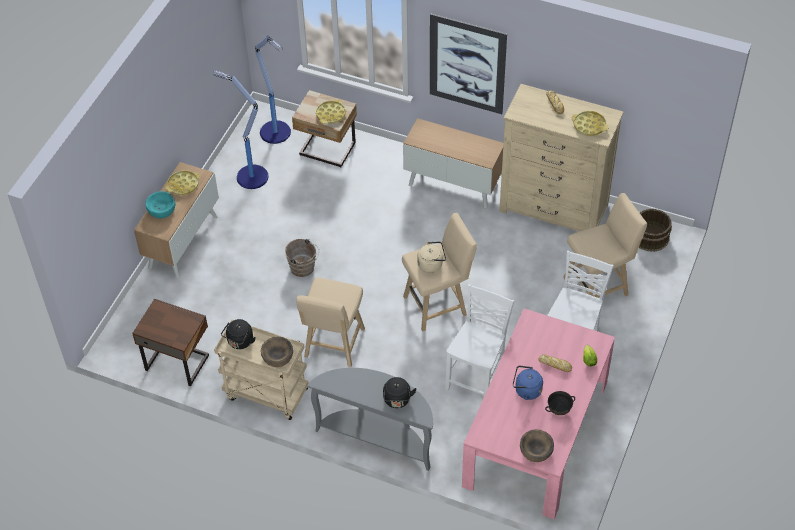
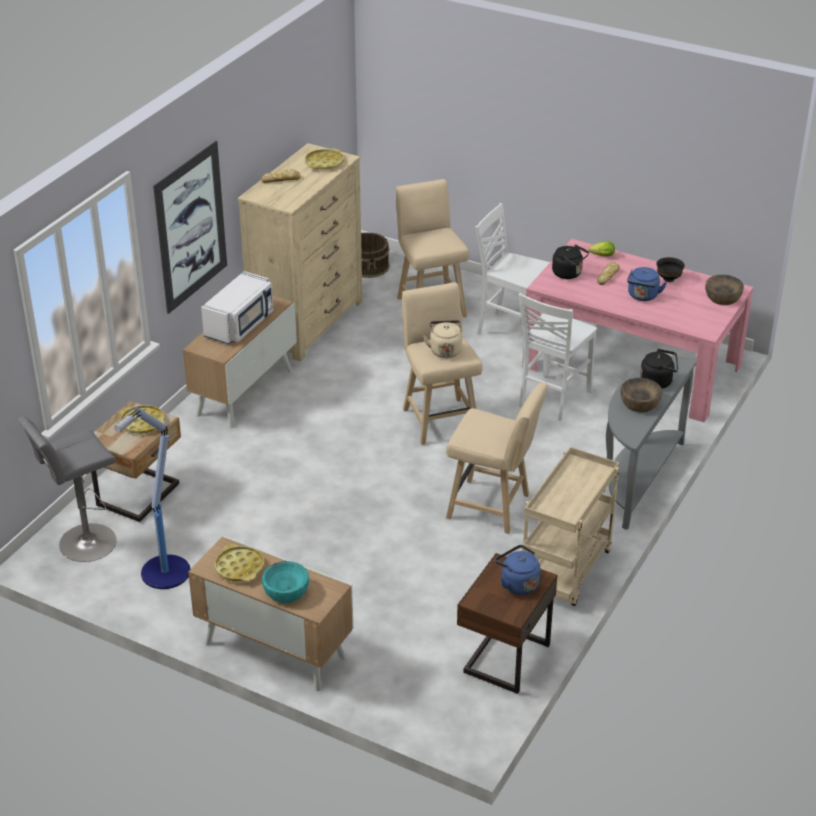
camera: 85 degrees left, 15 degrees down
black kettle [221,319,256,349] -> black kettle moved to [552,244,589,279]
floor lamp [255,36,291,144] -> grey stool [17,416,117,562]
brown bowl [261,337,293,367] -> brown bowl moved to [620,378,662,412]
brown bucket [285,239,319,277] -> none
white chair [445,284,514,398] -> white chair turned 90 degrees counterclockwise [518,293,597,421]
none -> white microwave [201,271,273,344]
none -> blue kettle [495,545,541,595]

